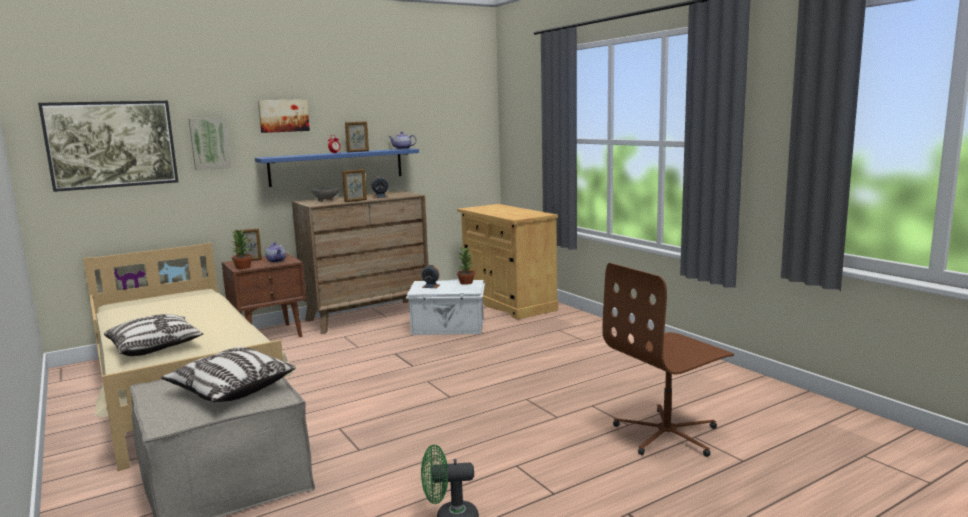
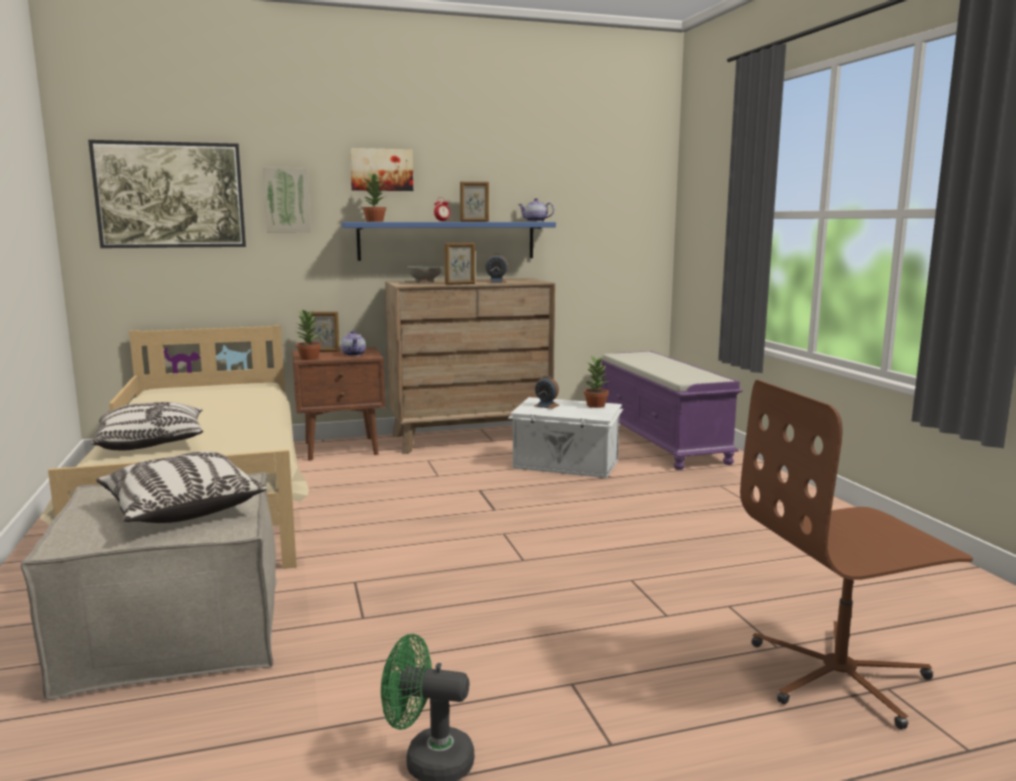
camera: 15 degrees right, 0 degrees up
beige cabinet [457,204,558,320] -> purple bench [601,351,743,470]
none -> potted plant [362,173,386,222]

